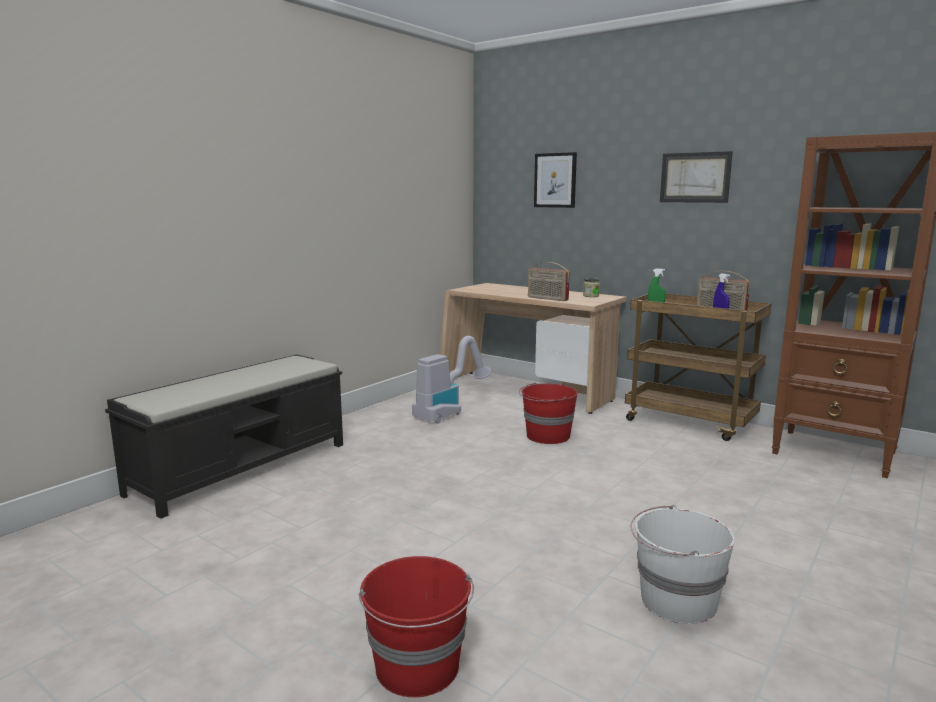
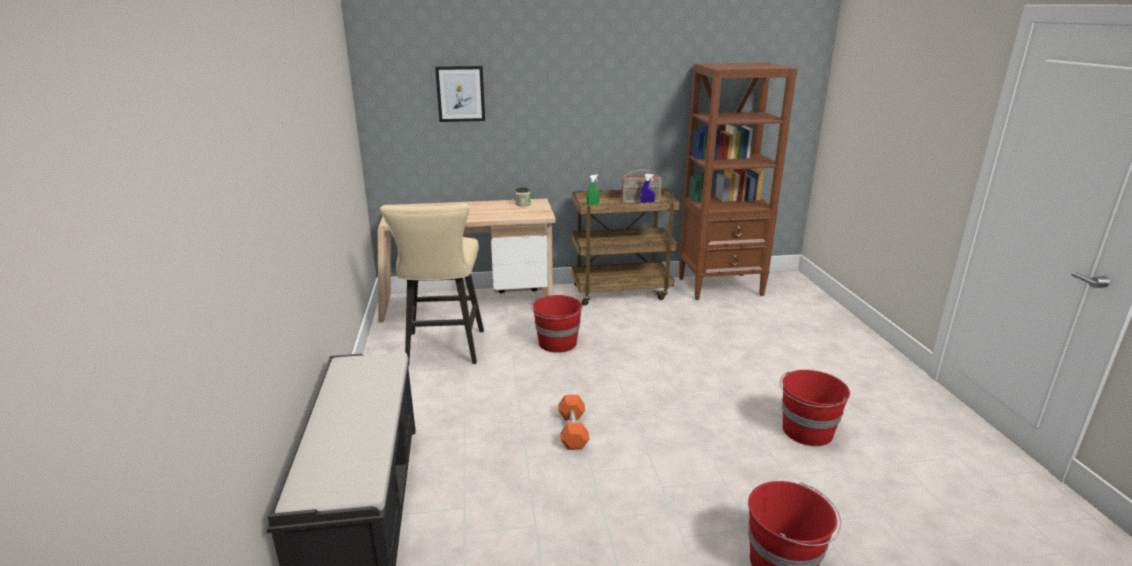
camera: 45 degrees left, 10 degrees up
vacuum cleaner [412,336,491,424] -> beige stool [380,203,484,364]
radio [528,262,570,301] -> none
white bucket [631,505,735,624] -> red bucket [780,370,850,446]
picture [660,151,733,203] -> none
none -> orange dumbbell [558,395,590,450]

